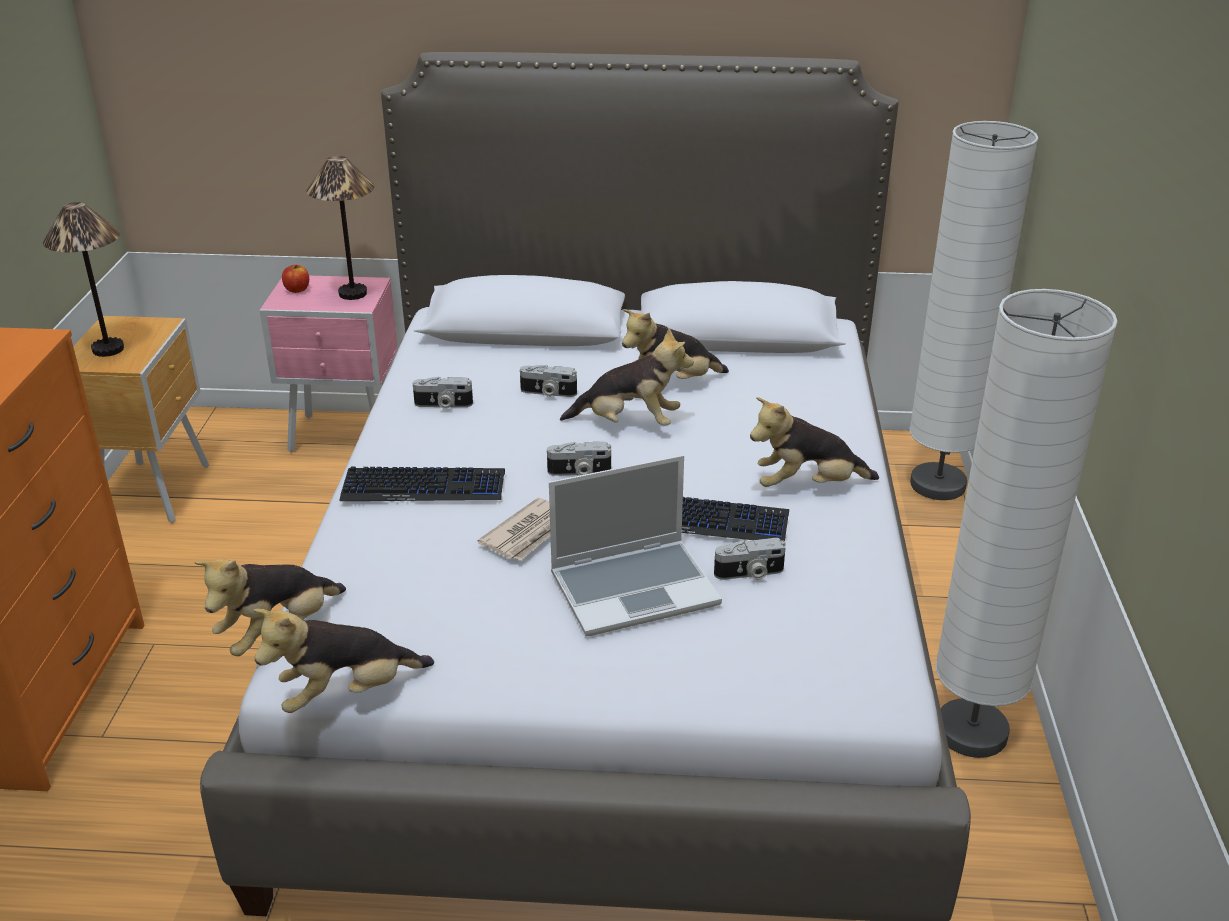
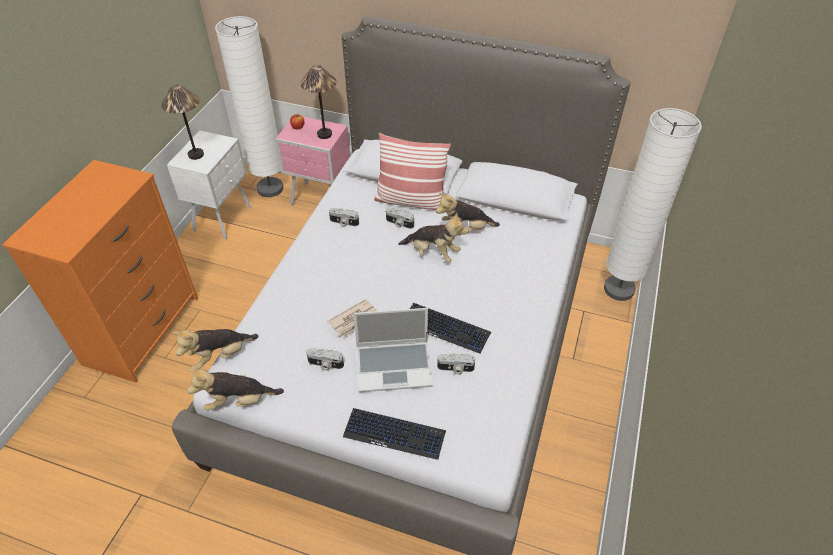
camera: 15 degrees right, 15 degrees up
brown nightstand [73,316,209,523] -> white nightstand [167,130,251,239]
keyboard [340,467,505,501] -> keyboard moved to [343,408,446,460]
camera [547,442,611,476] -> camera moved to [306,348,344,371]
plush toy [750,397,879,487] -> none
white floor lamp [935,289,1118,758] -> white floor lamp moved to [215,16,283,197]
none -> pillow [374,133,451,210]

